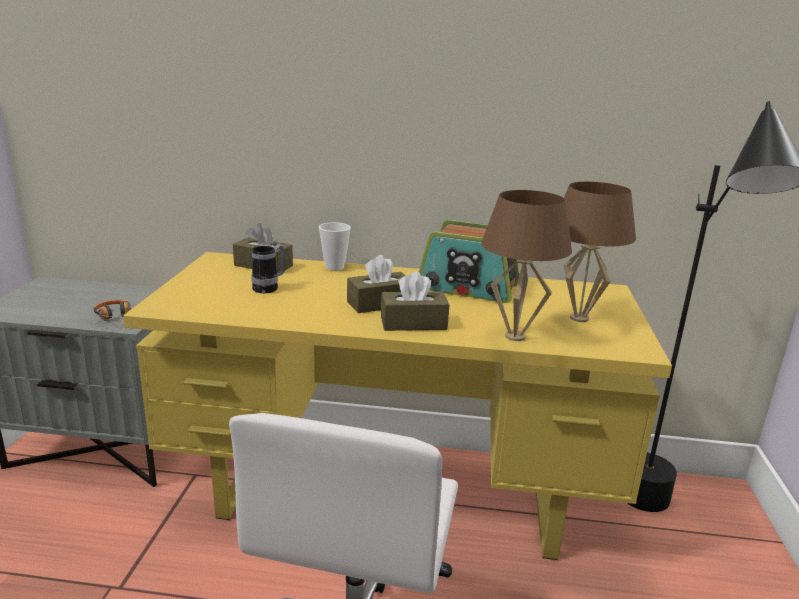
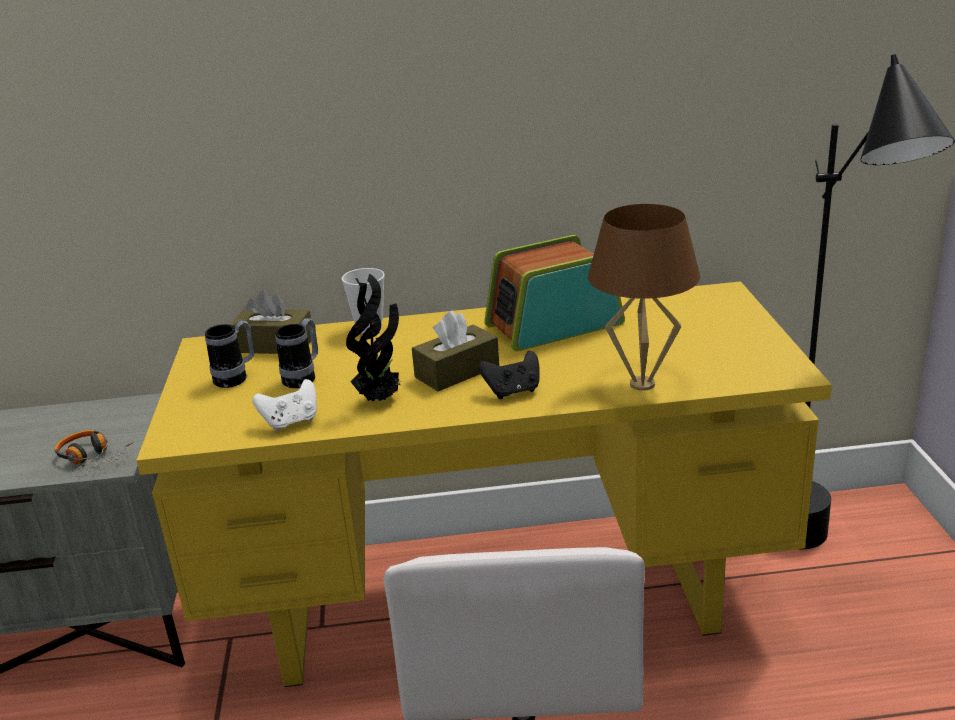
camera: 10 degrees left, 5 degrees up
brown tissue box [381,272,449,331] -> black game controller [479,351,540,399]
radio [419,220,519,303] -> radio turned 150 degrees clockwise [484,235,625,351]
brown table lamp [563,182,636,322] -> none
none -> mug [205,320,254,388]
none -> white game controller [252,379,317,431]
none -> potted plant [346,273,403,402]

